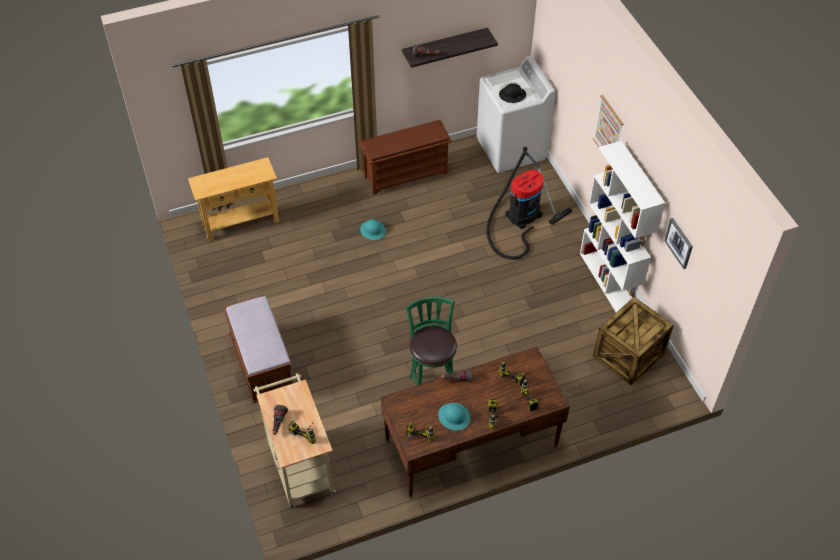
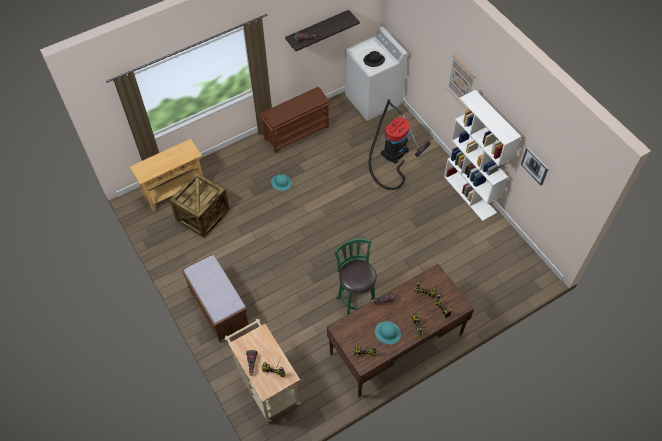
camera: 10 degrees left, 5 degrees up
crate [593,297,674,386] -> crate moved to [169,172,230,238]

